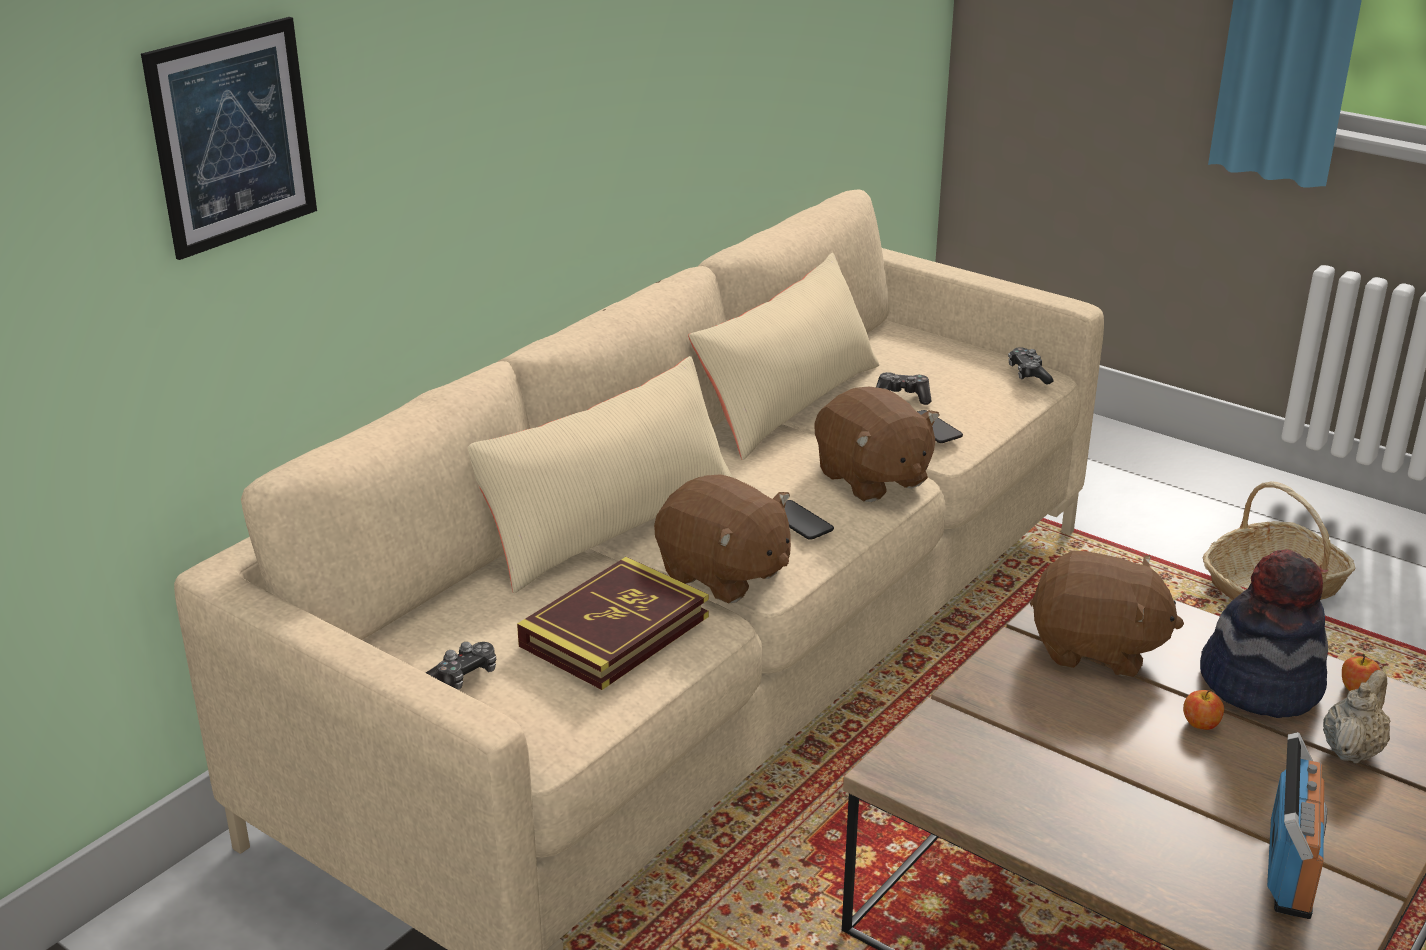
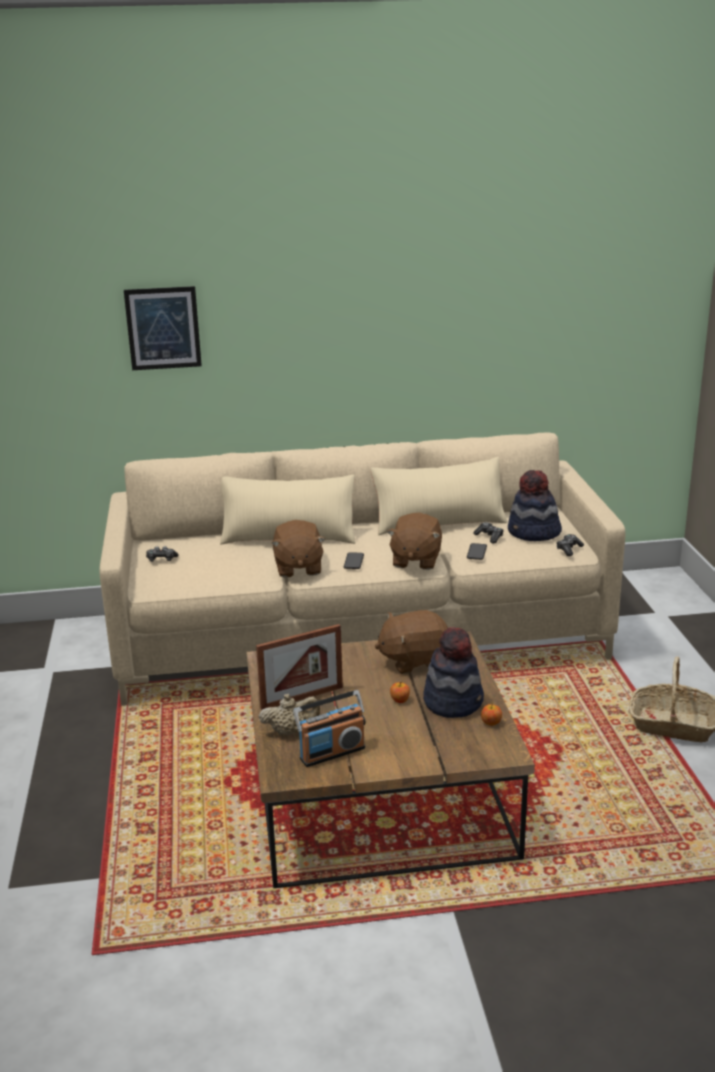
camera: 45 degrees right, 5 degrees down
book [517,557,709,690] -> none
brown plush toy [1030,551,1184,677] -> brown plush toy turned 105 degrees clockwise [375,610,448,674]
beige teapot [1323,670,1390,764] -> beige teapot moved to [259,693,320,735]
none -> picture frame [256,624,343,710]
none -> hat [508,470,562,541]

